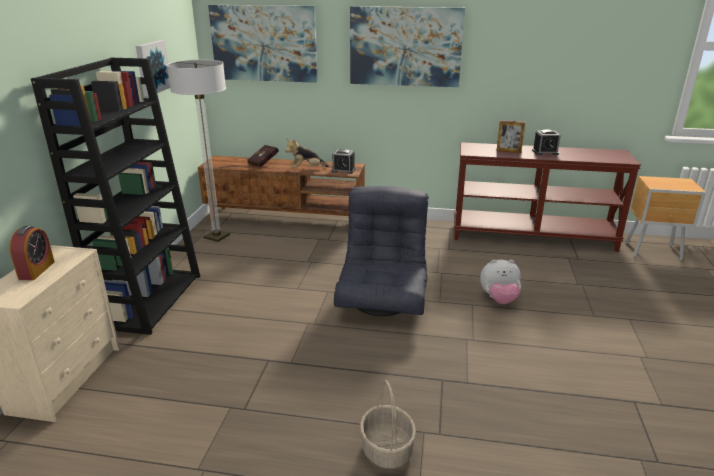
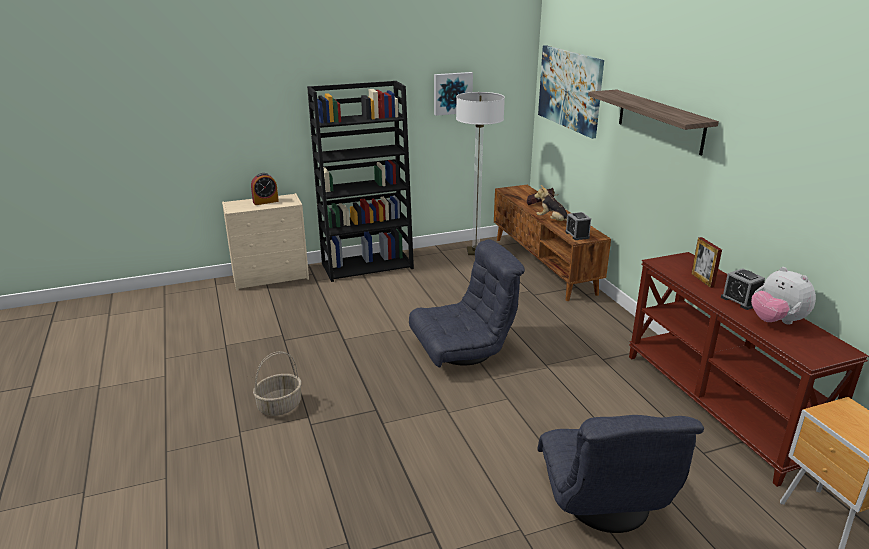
camera: 60 degrees right, 0 degrees up
picture [350,6,465,87] -> shelf [588,90,719,155]
plush toy [480,259,521,304] -> plush toy moved to [751,267,816,325]
none -> grey armchair [538,415,704,533]

